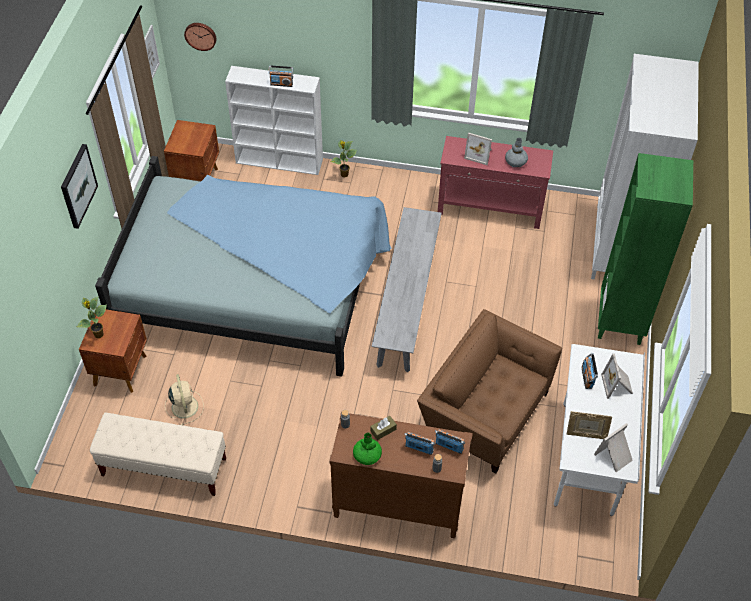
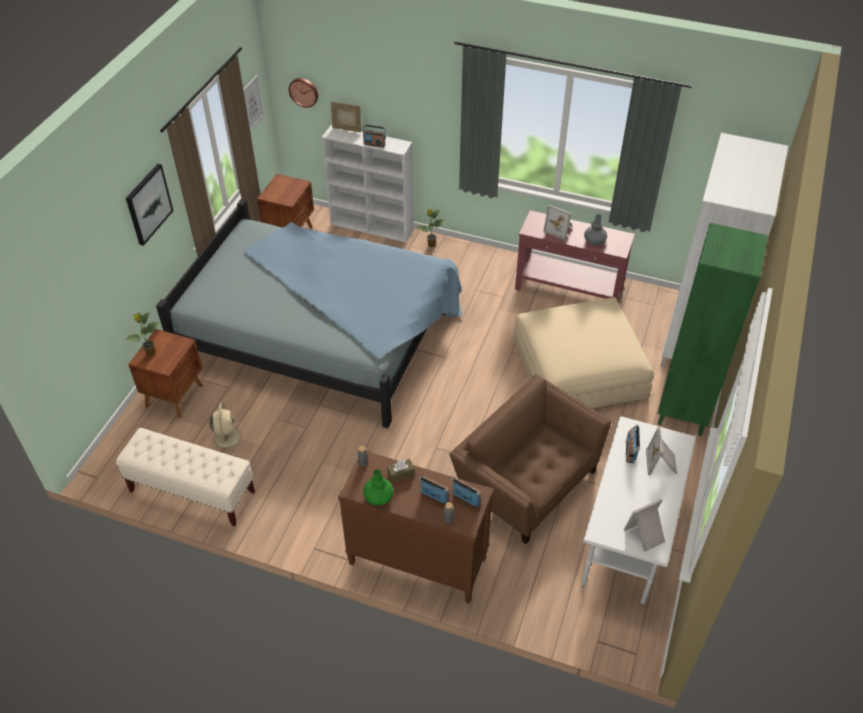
camera: 10 degrees right, 5 degrees down
grey bench [372,207,442,372] -> none
picture frame [567,411,612,439] -> picture frame moved to [331,102,361,132]
none -> beige ottoman [513,297,654,408]

